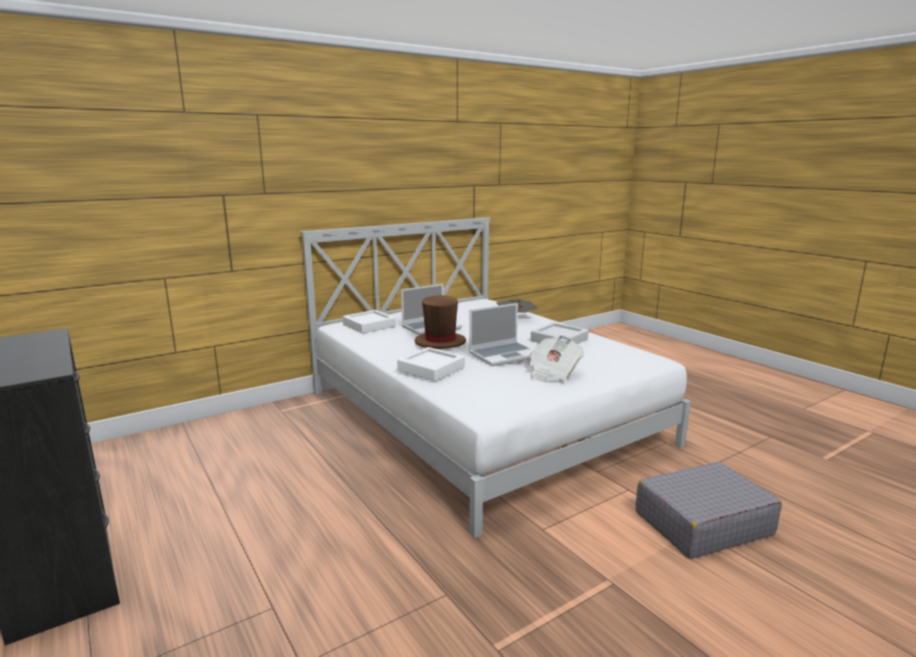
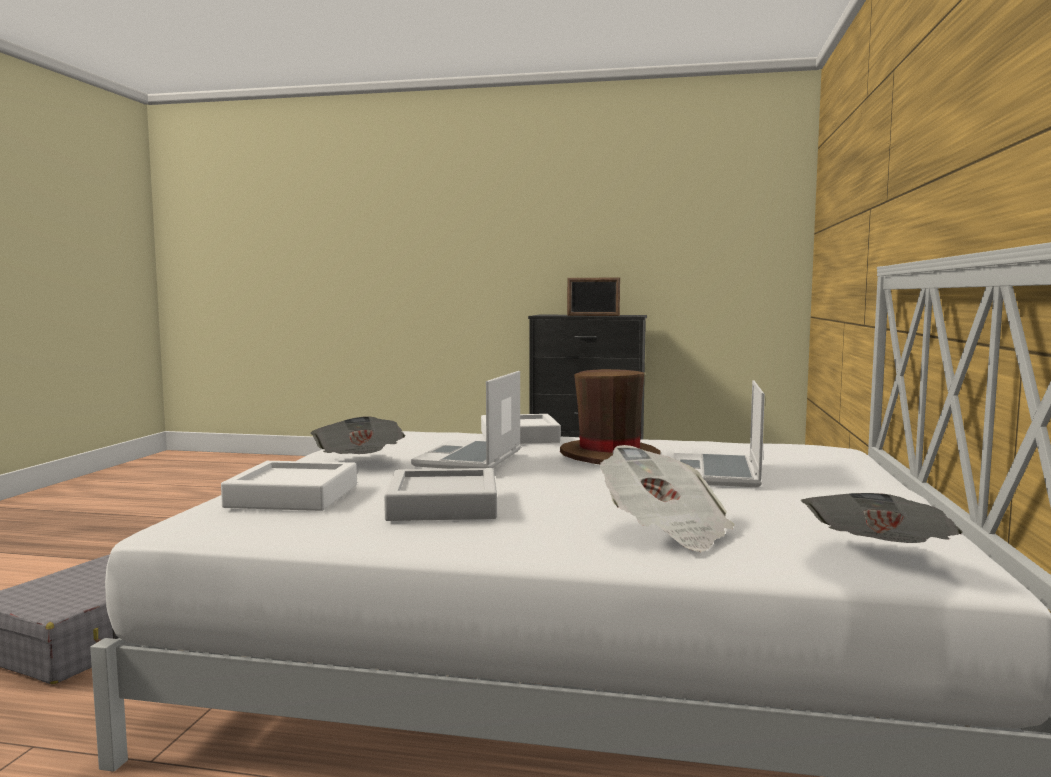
camera: 135 degrees right, 10 degrees down
white tray [343,310,396,334] -> white tray moved to [221,461,357,511]
none -> picture frame [567,277,620,316]
none -> newspaper [801,493,962,543]

